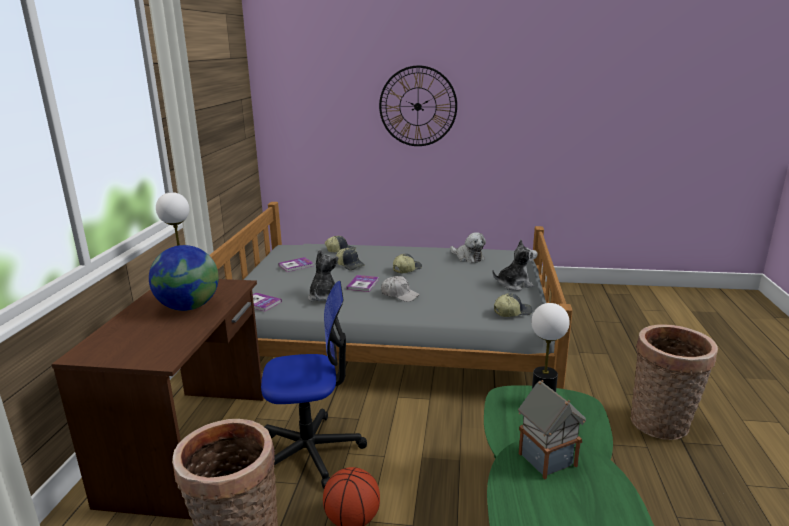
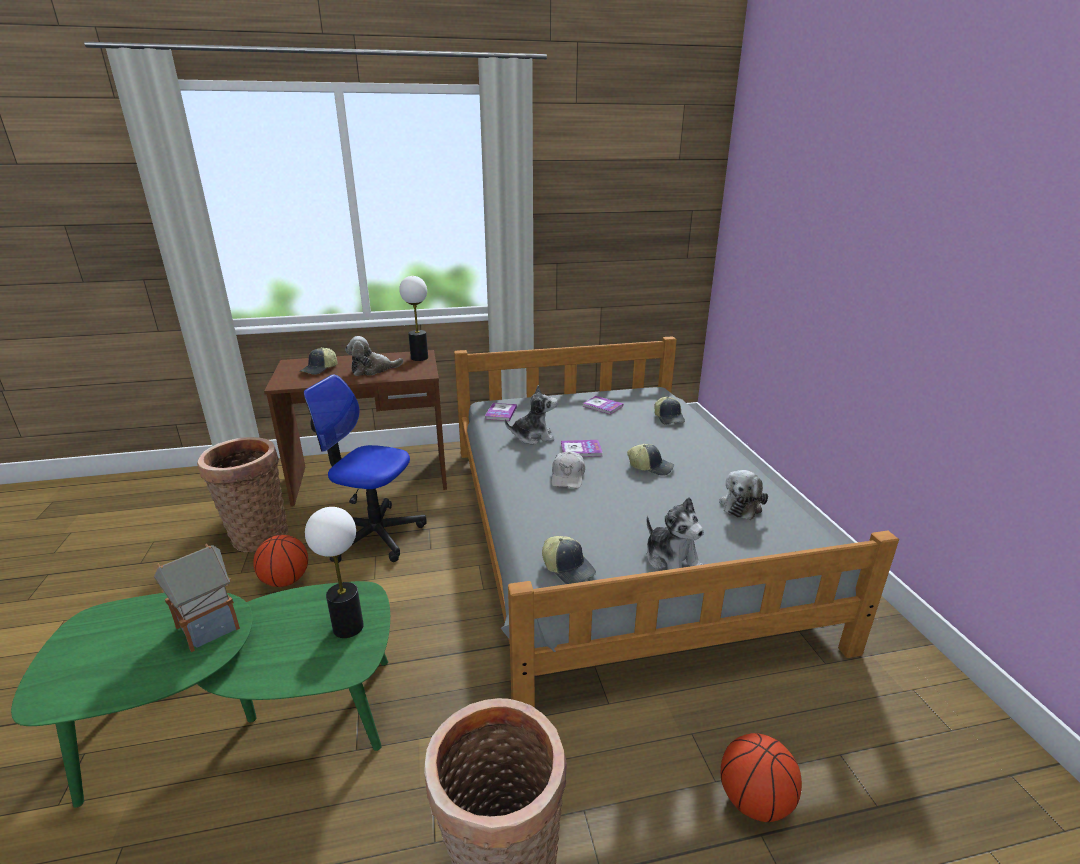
camera: 70 degrees right, 5 degrees up
globe [149,245,219,311] -> plush toy [345,336,403,376]
office chair [261,281,367,489] -> office chair turned 135 degrees clockwise [303,374,427,563]
cap [336,248,365,270] -> cap moved to [299,347,338,375]
wall clock [379,65,457,146] -> none
none -> basketball [721,733,802,822]

